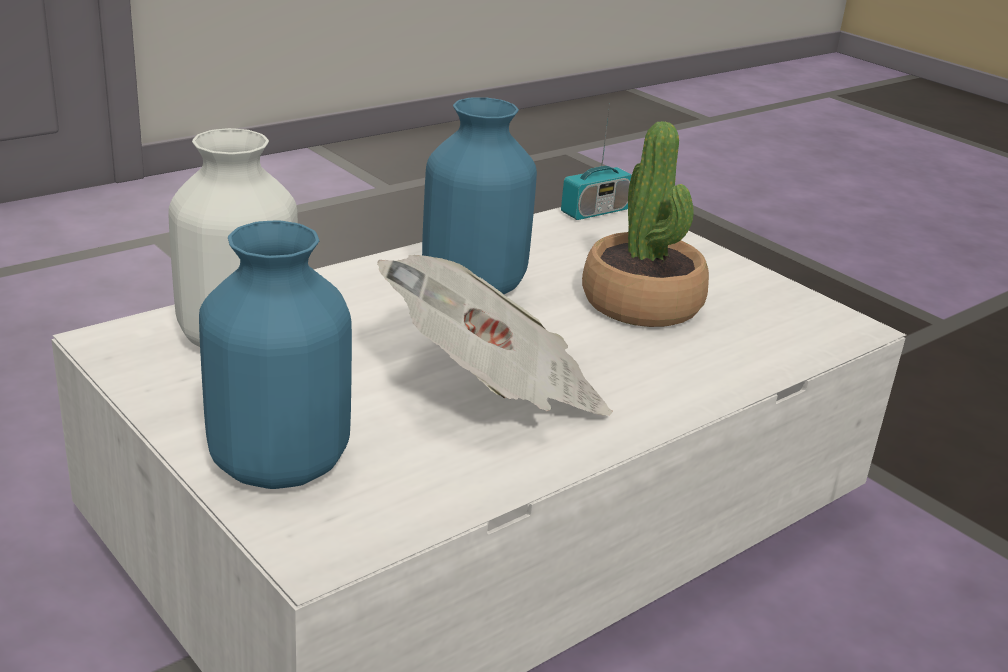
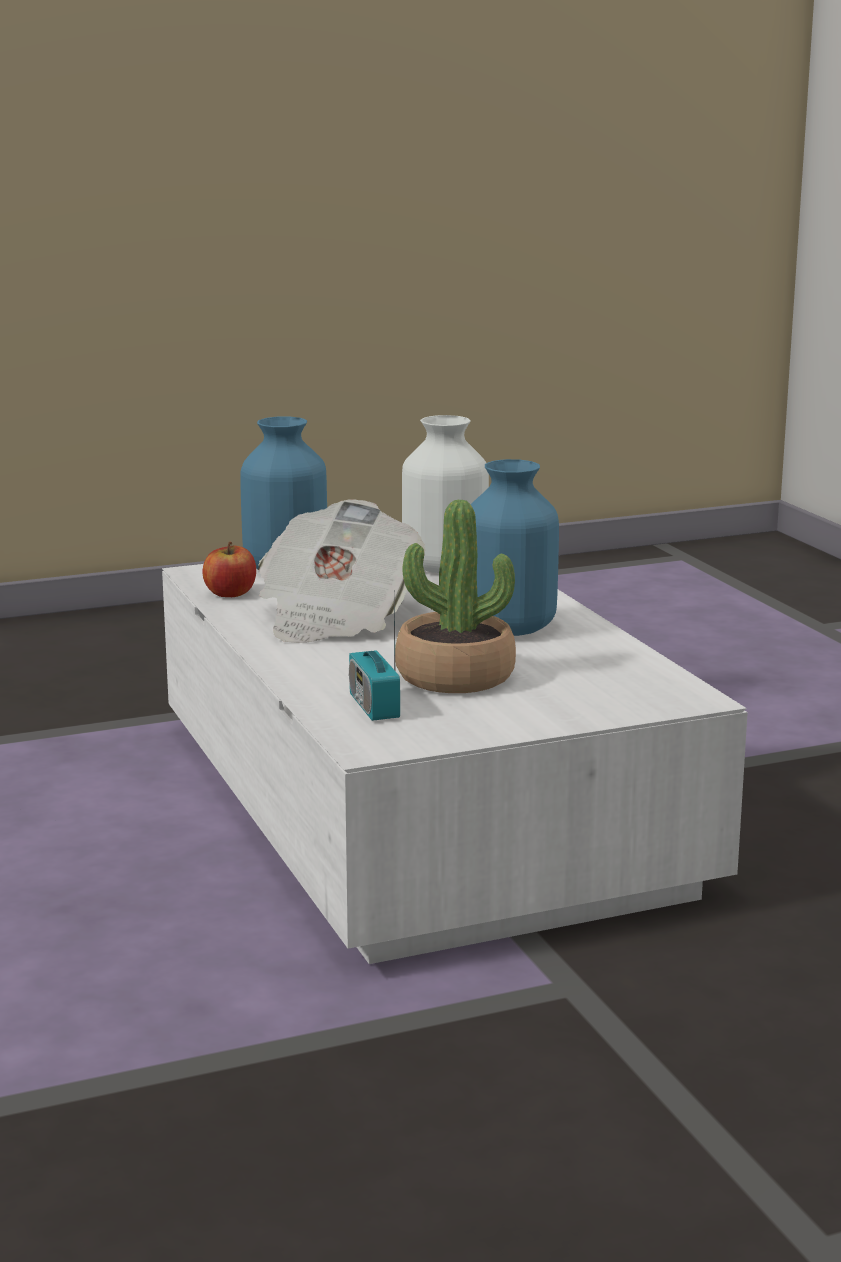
camera: 110 degrees right, 10 degrees down
radio [561,104,632,220] -> radio moved to [349,590,400,721]
none -> apple [202,542,256,597]

